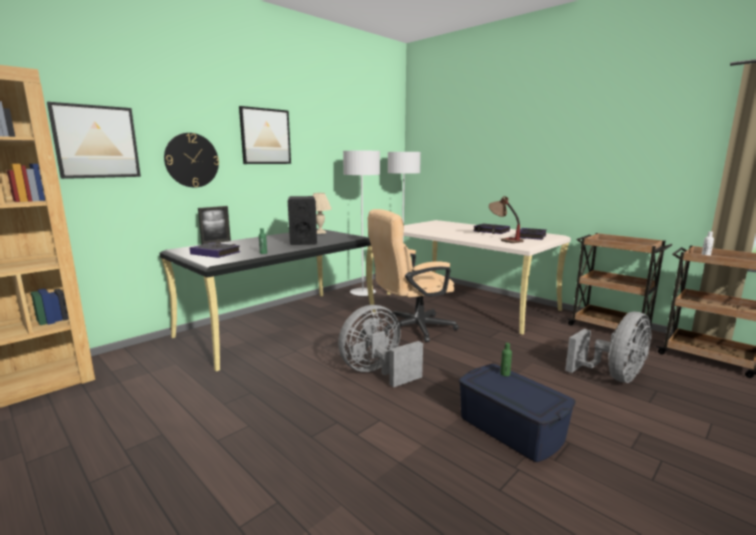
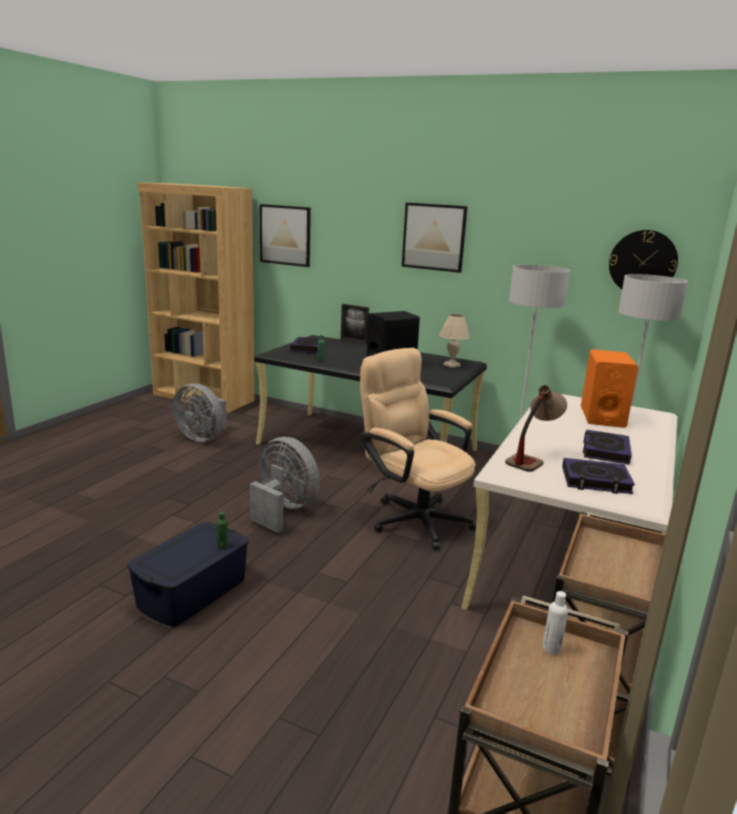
camera: 70 degrees right, 5 degrees up
wall clock [164,133,219,187] -> wall clock moved to [609,230,678,289]
grey fan [565,312,652,383] -> grey fan moved to [173,383,227,442]
none -> orange speaker [581,349,638,428]

